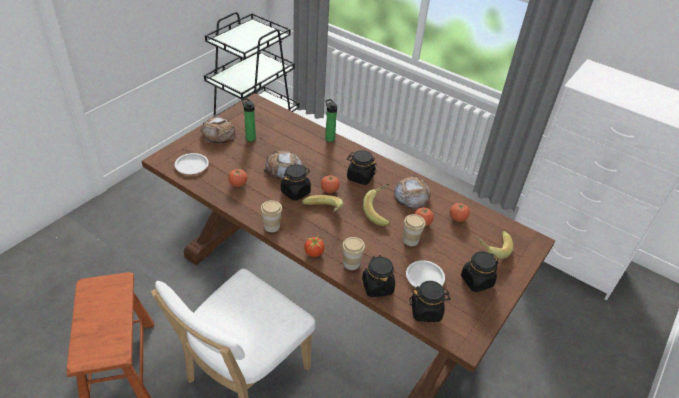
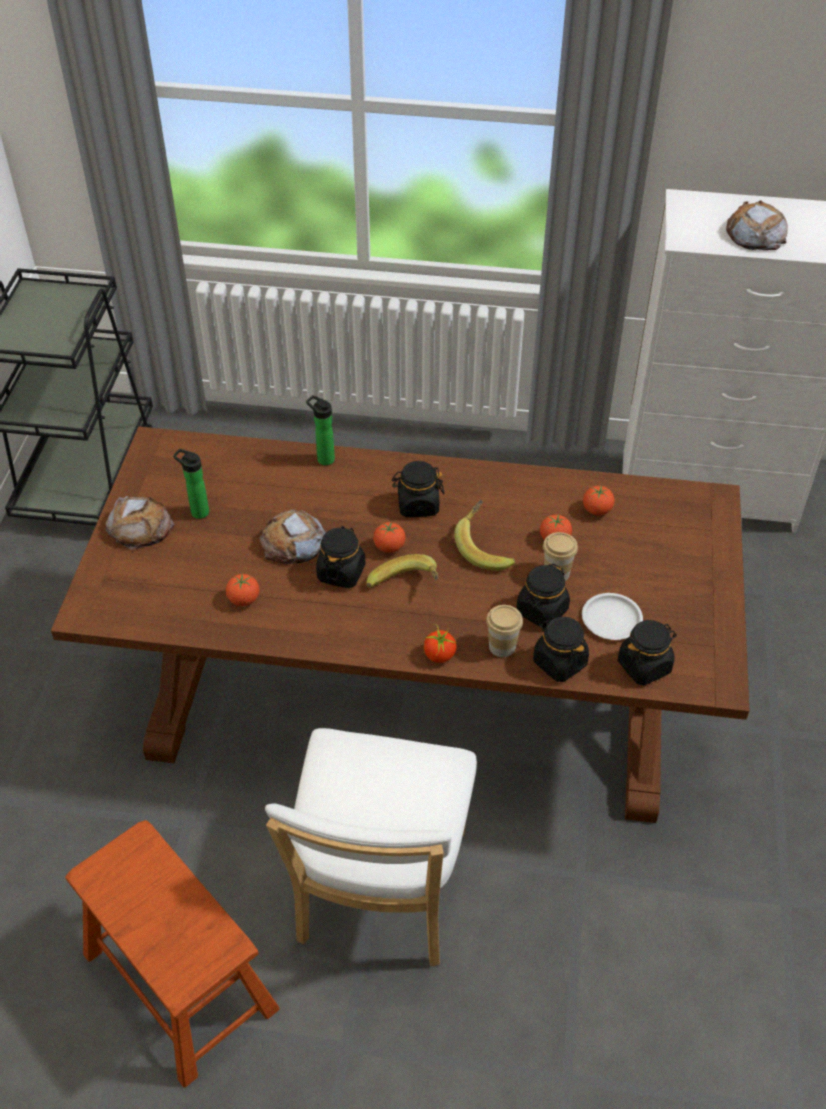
camera: 25 degrees left, 5 degrees up
white plate [175,153,209,174] -> none
cup [260,200,283,232] -> none
bread [394,175,431,210] -> bread moved to [726,200,788,250]
black jar [461,251,499,292] -> black jar moved to [516,564,570,628]
banana [476,231,513,259] -> none

